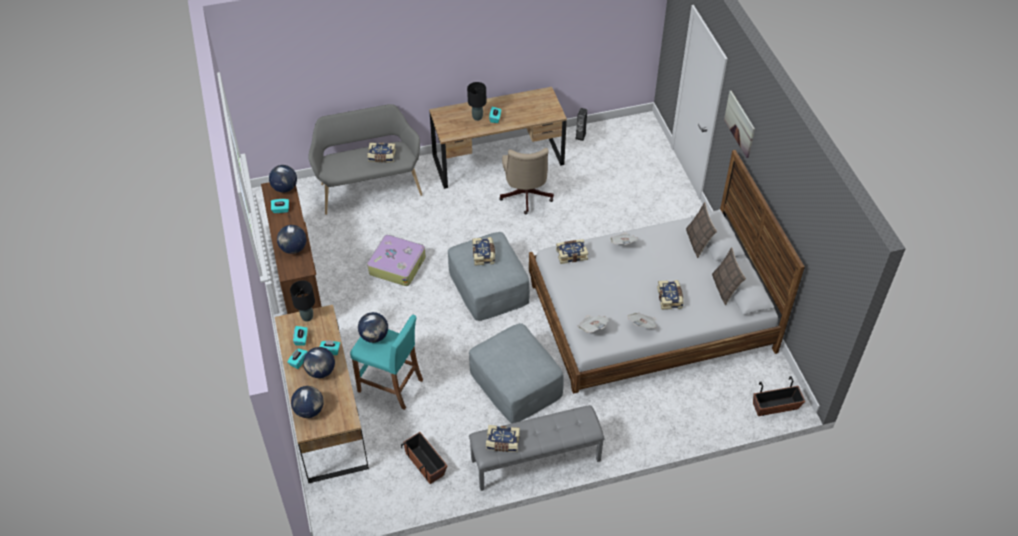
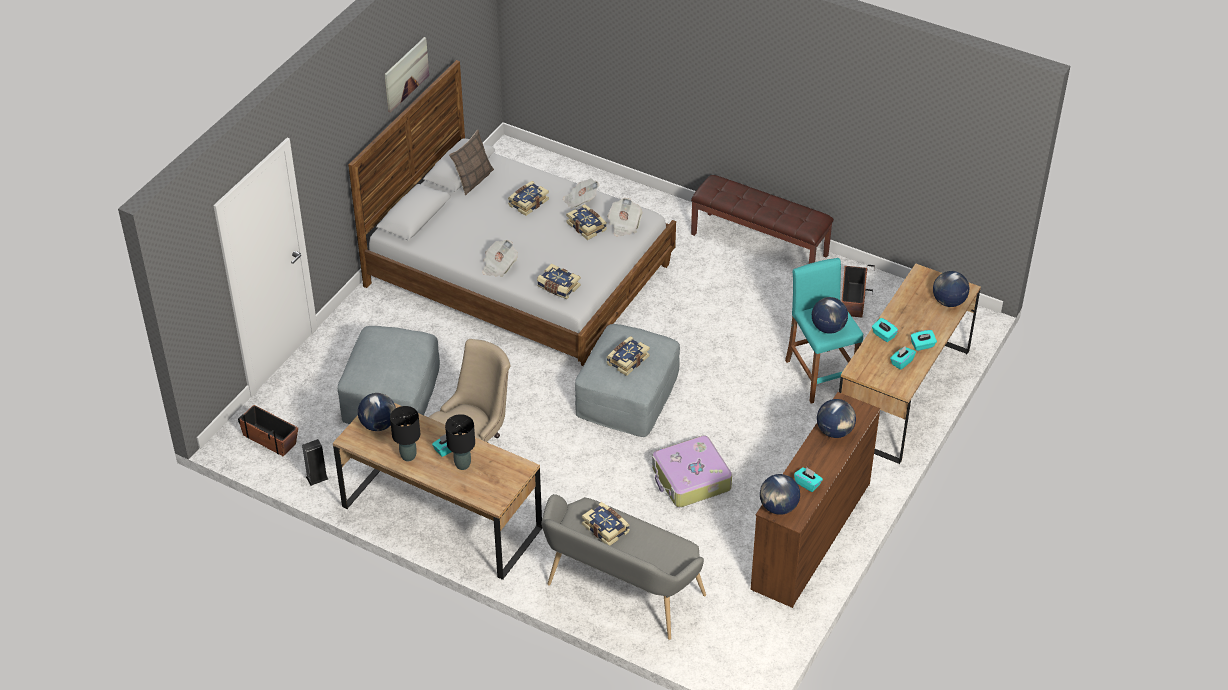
camera: 135 degrees left, 5 degrees down
black table lamp [290,280,315,322] -> black table lamp moved to [390,406,420,461]
globe [303,347,335,378] -> globe moved to [358,393,396,431]
grey ottoman [469,323,564,423] -> grey ottoman moved to [338,326,440,424]
grey bench [469,405,605,491] -> brown bench [691,175,834,264]
book [486,425,520,452] -> book moved to [566,204,607,240]
pillow [686,202,717,258] -> none
picture [724,91,755,158] -> picture moved to [385,37,429,113]
planter [753,376,805,416] -> planter moved to [238,405,298,456]

